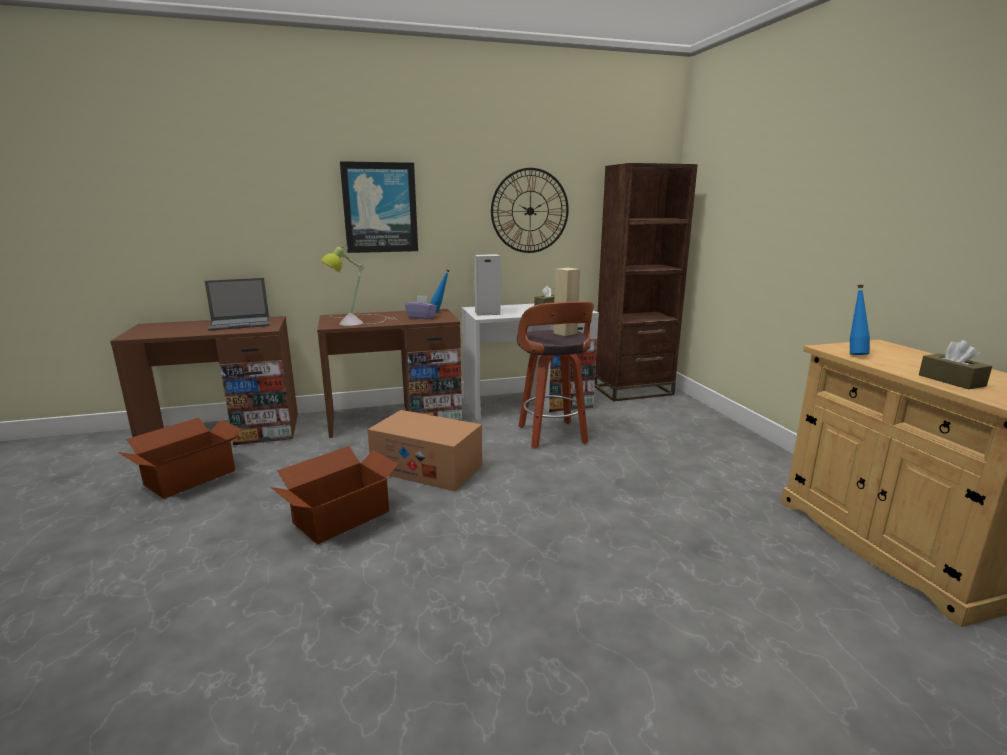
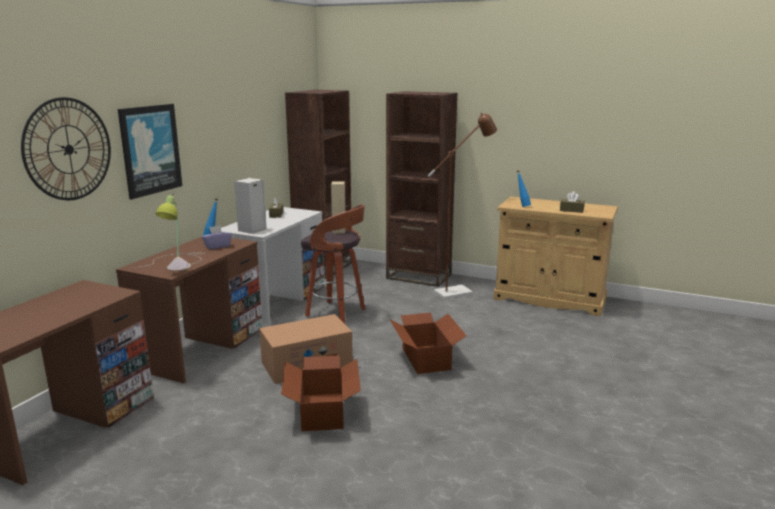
camera: 50 degrees left, 0 degrees up
cardboard box [118,418,242,499] -> cardboard box moved to [389,312,467,374]
laptop [205,278,270,331] -> none
wall clock [491,168,569,253] -> wall clock moved to [21,97,111,200]
none -> brown bookcase [386,91,458,287]
none -> brown floor lamp [428,113,497,299]

